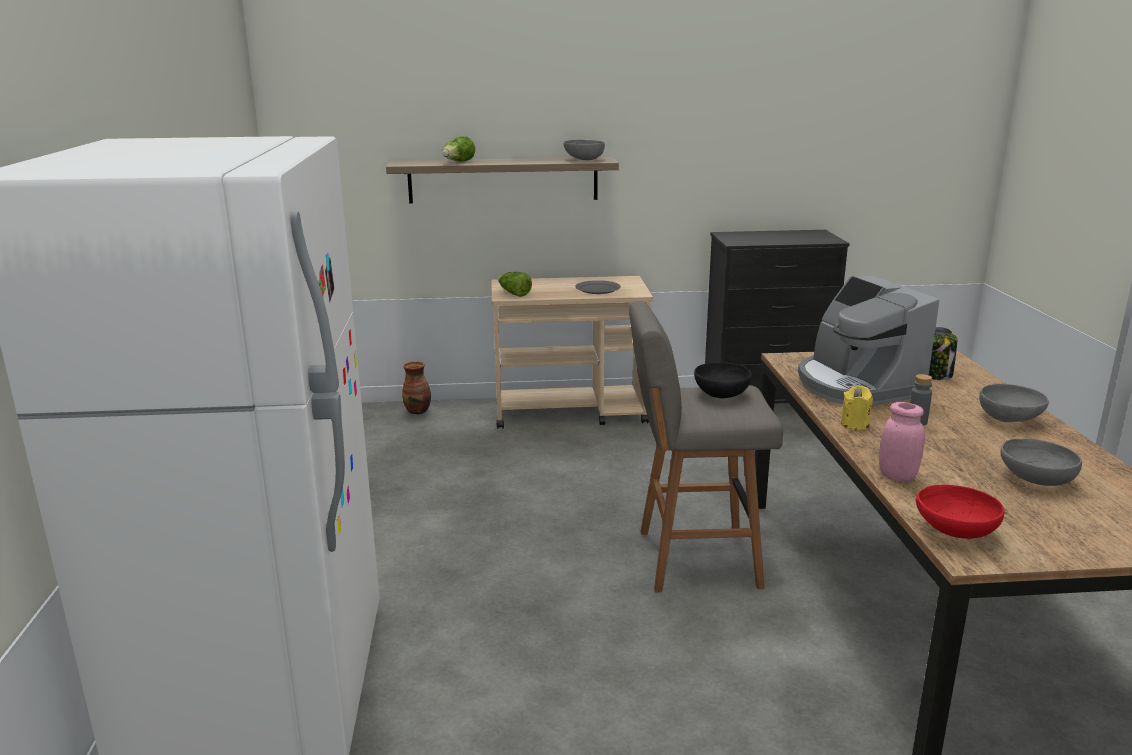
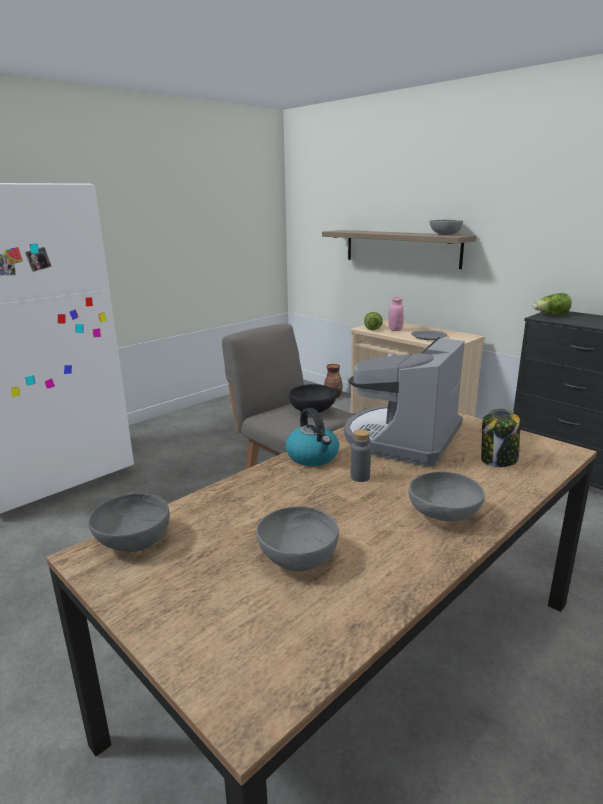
camera: 50 degrees right, 0 degrees up
lettuce [442,136,475,162] -> lettuce moved to [533,293,572,315]
yellow candle [841,385,873,430] -> kettle [286,408,339,466]
pink jar [879,402,925,482] -> pink jar moved to [388,297,404,331]
red bowl [915,485,1005,539] -> grey bowl [88,493,170,552]

